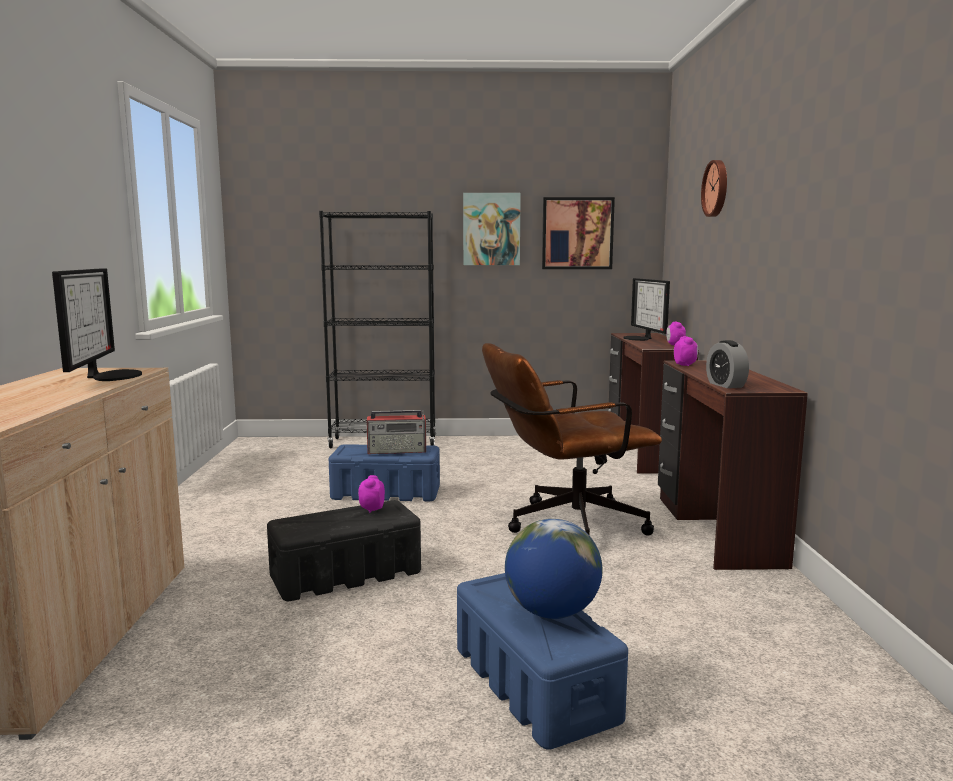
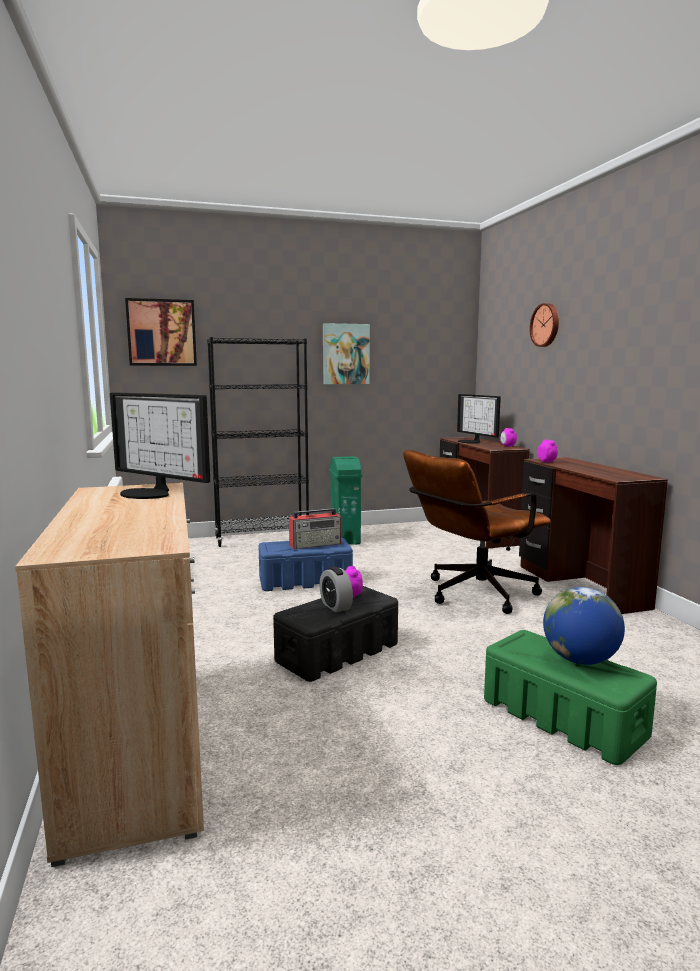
camera: 15 degrees left, 0 degrees up
monitor [52,268,142,381] -> monitor turned 150 degrees clockwise [110,392,210,499]
blue storage box [457,573,628,750] -> green storage box [484,630,657,765]
picture [542,197,615,269] -> picture moved to [125,298,197,366]
alarm clock [706,340,749,388] -> alarm clock moved to [320,567,353,612]
none -> green trash can [329,456,363,545]

